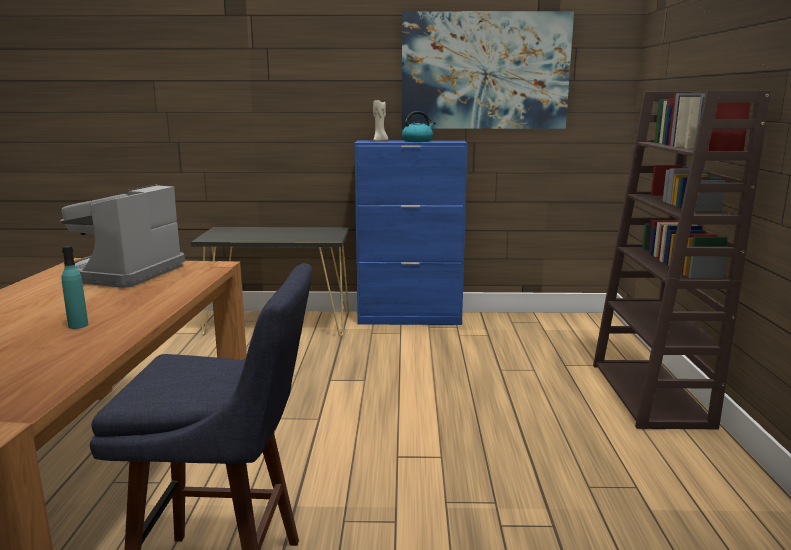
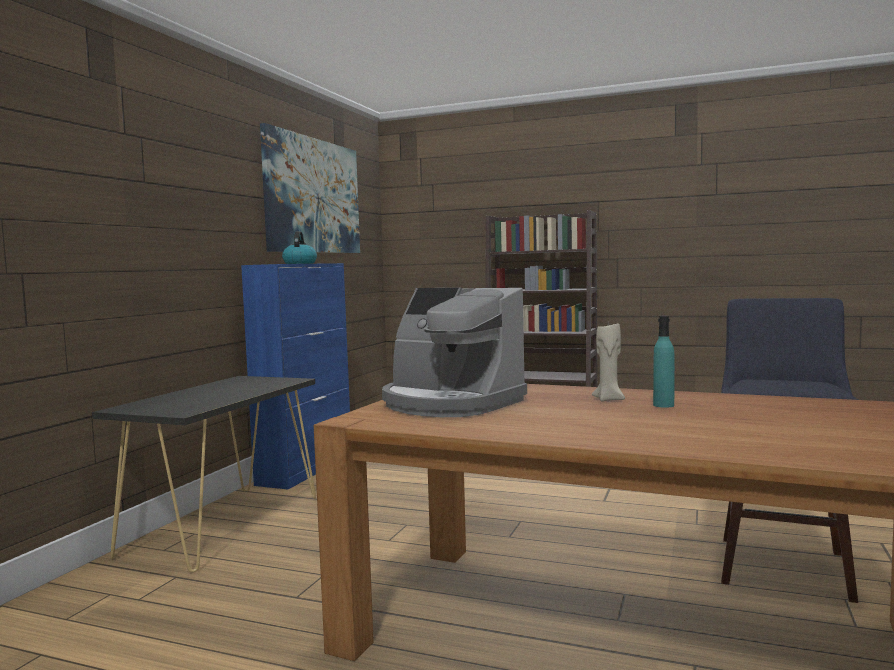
camera: 70 degrees left, 10 degrees down
beige candle [373,99,388,142] -> beige candle moved to [592,323,625,402]

